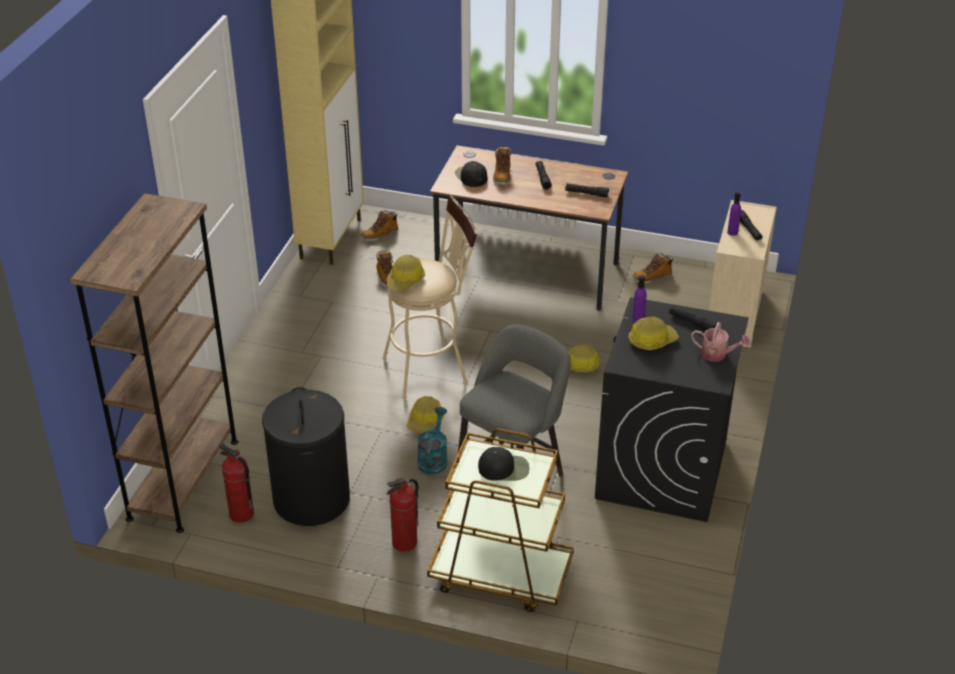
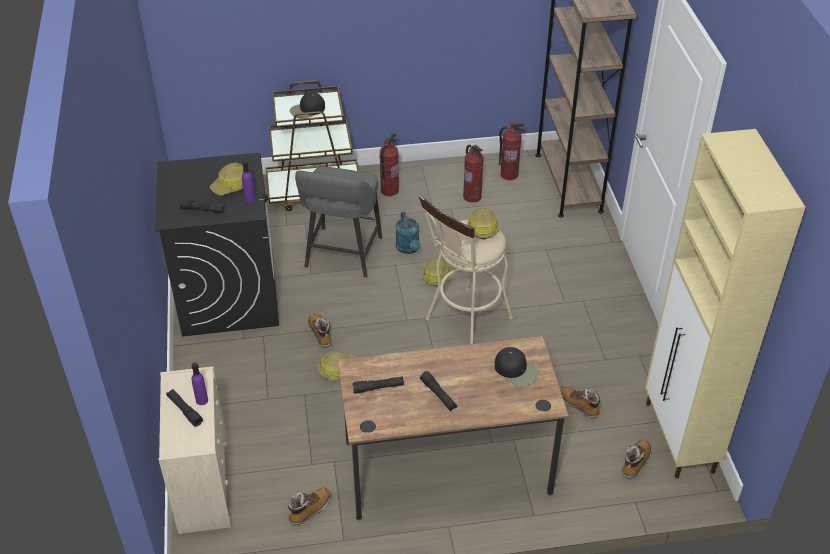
camera: 155 degrees right, 5 degrees up
black laundry basket [262,387,350,526] -> fire extinguisher [463,145,484,203]
boot [493,146,511,185] -> boot moved to [308,313,332,348]
watering can [691,322,750,362] -> none

